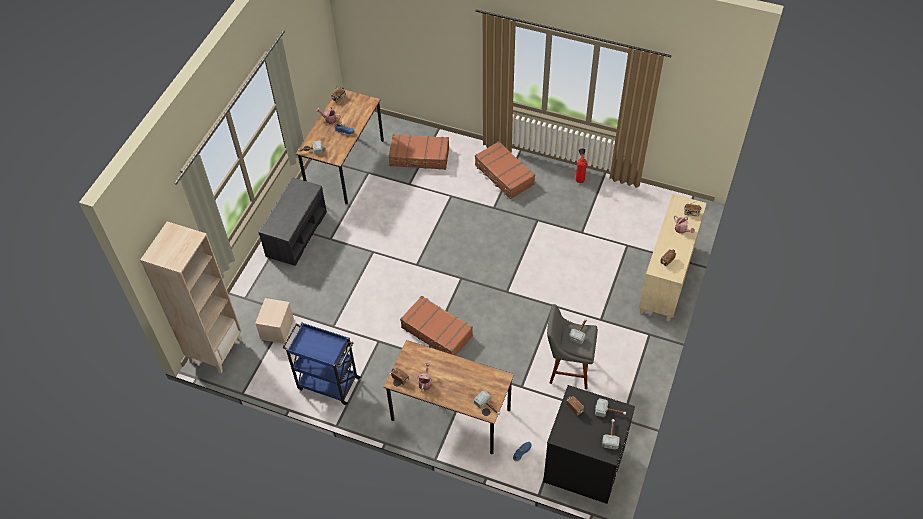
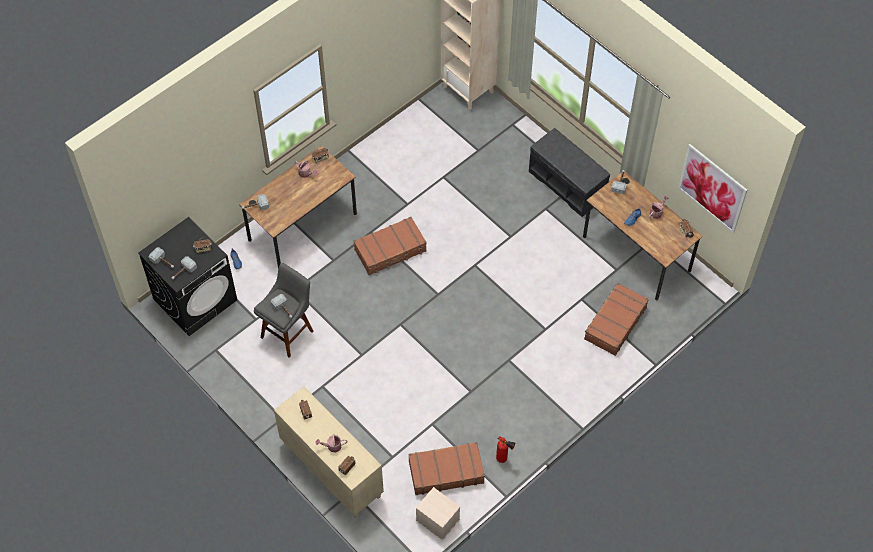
camera: 115 degrees right, 5 degrees up
beige storage box [255,298,294,344] -> beige storage box moved to [416,487,460,540]
blue cart [283,322,361,405] -> none
brown suitcase [475,141,535,199] -> brown suitcase moved to [409,442,485,495]
none -> picture [678,144,747,233]

